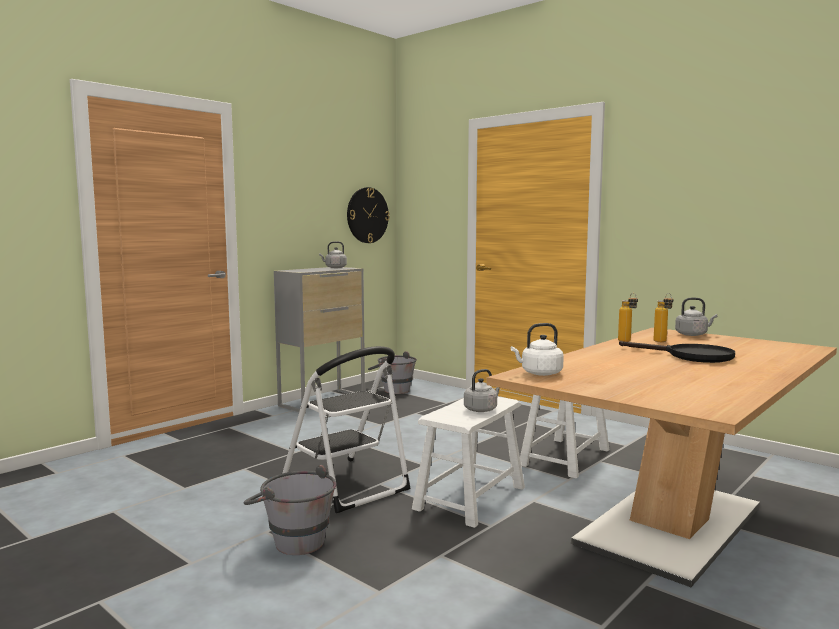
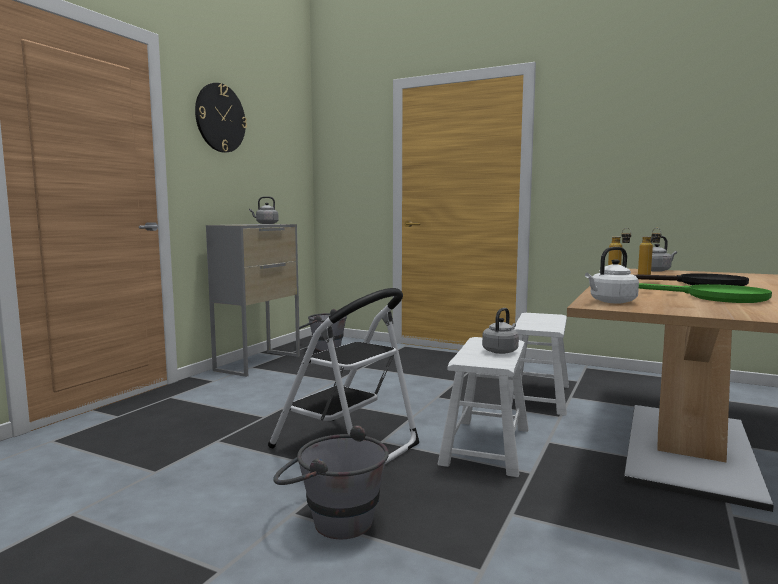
camera: 15 degrees left, 0 degrees up
wall clock [347,187,390,243] -> wall clock moved to [195,83,247,152]
none -> green frying pan [639,283,772,303]

